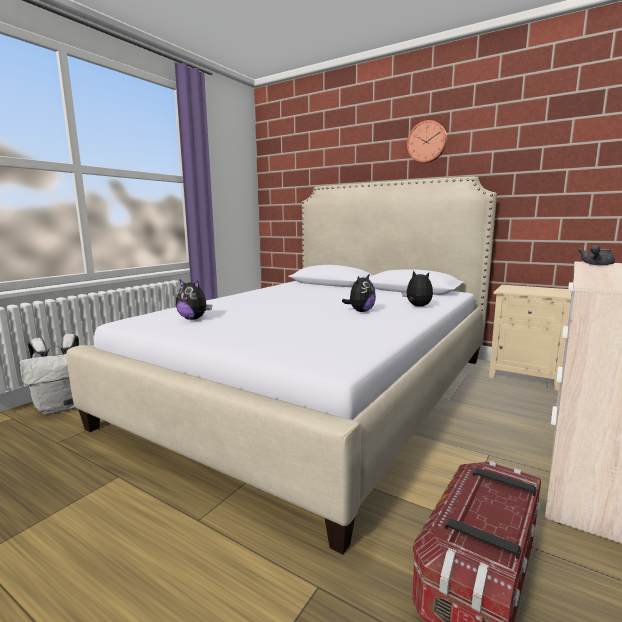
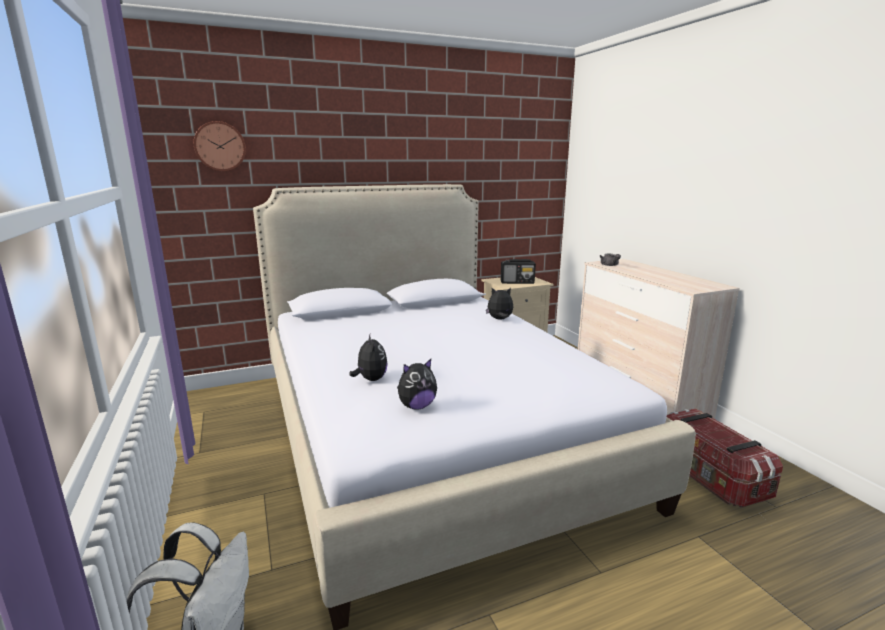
camera: 55 degrees left, 5 degrees up
plush toy [342,275,376,312] -> plush toy moved to [349,334,387,381]
wall clock [407,120,447,163] -> wall clock moved to [194,121,246,171]
none -> radio [501,259,536,284]

